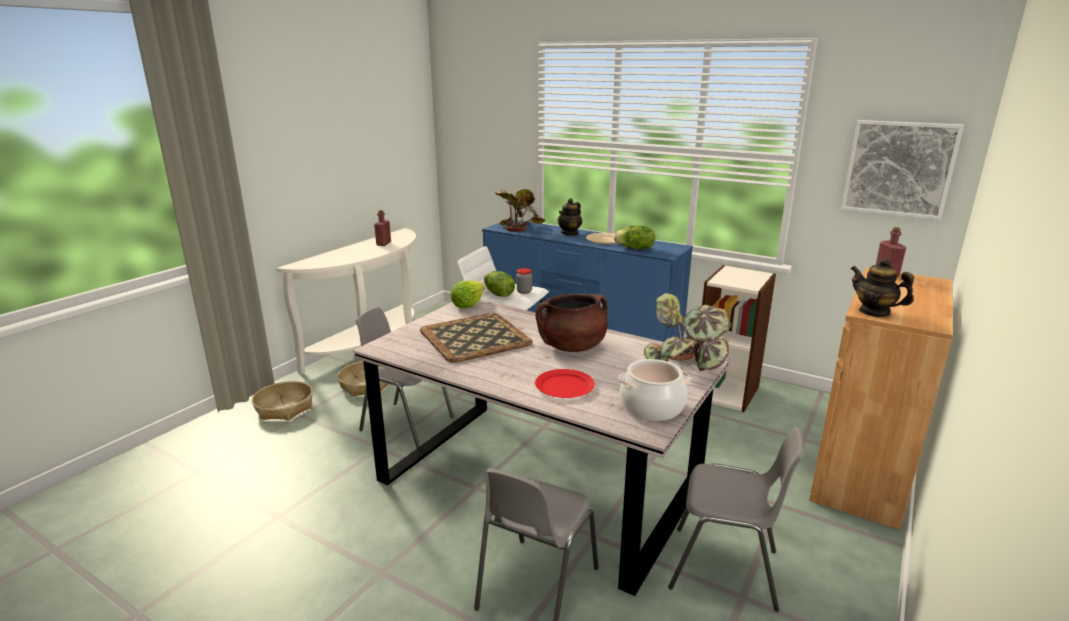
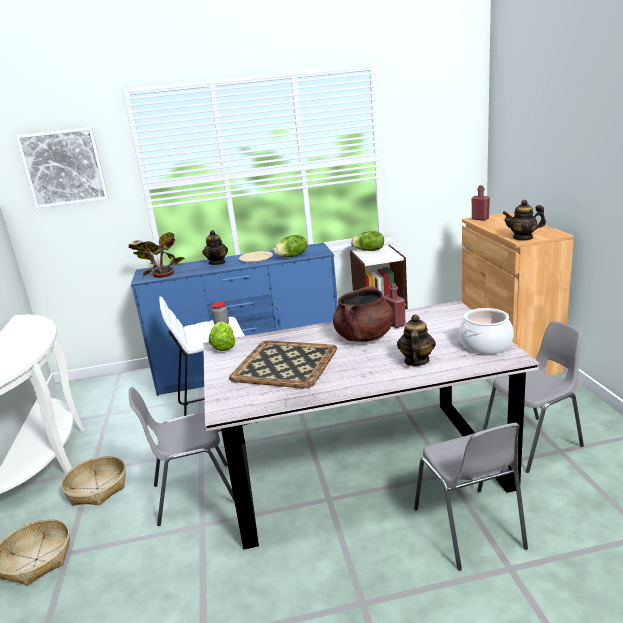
camera: 40 degrees left, 0 degrees up
red bottle [374,210,391,246] -> red bottle moved to [384,283,406,328]
lettuce [484,271,515,297] -> lettuce moved to [351,231,384,251]
red plate [535,369,595,398] -> teapot [397,314,436,366]
potted plant [644,293,731,371] -> none
picture [841,120,964,220] -> picture moved to [16,127,109,208]

